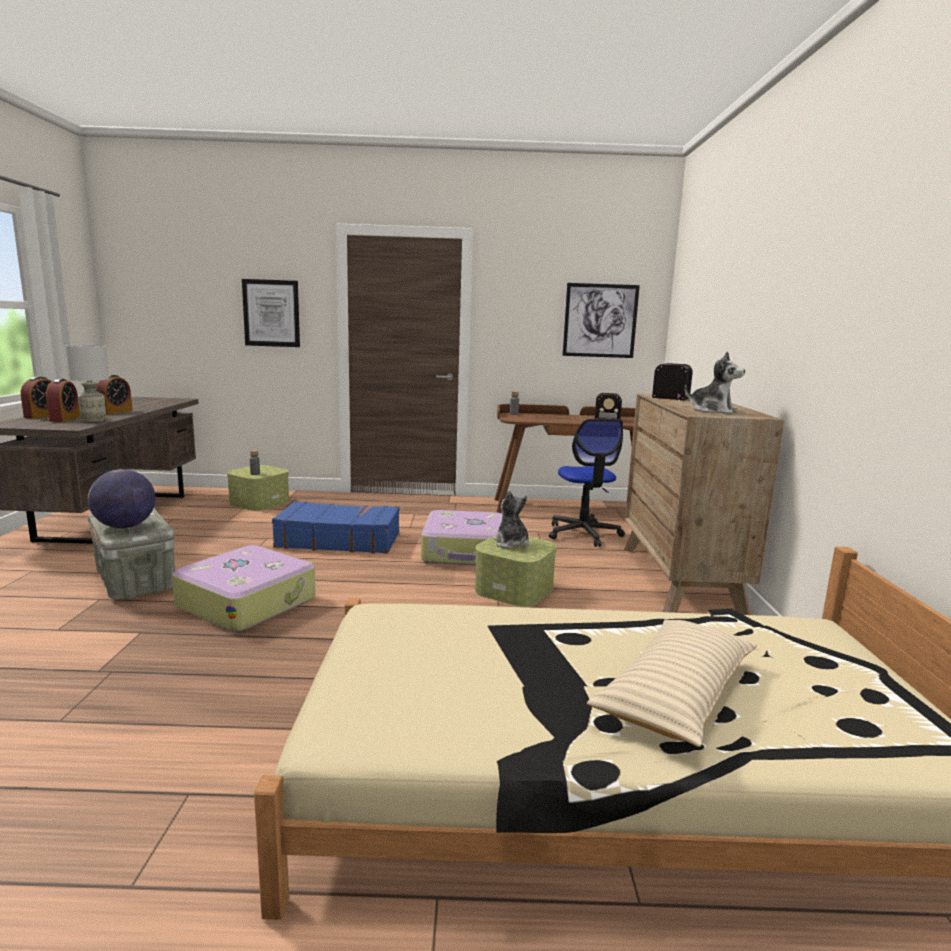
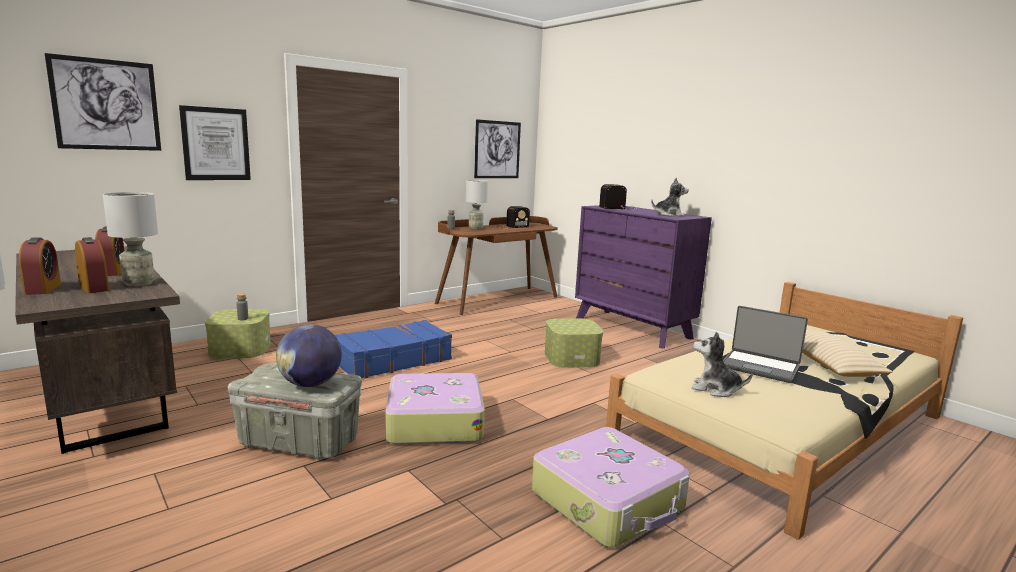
camera: 40 degrees left, 0 degrees up
suitcase [421,510,502,566] -> suitcase moved to [532,427,690,547]
plush toy [493,490,530,549] -> plush toy moved to [691,332,753,397]
office chair [549,419,625,547] -> none
brown dresser [624,394,784,615] -> purple dresser [575,205,712,349]
none -> picture [45,53,161,151]
none -> grey table lamp [465,180,488,229]
none -> laptop [723,306,808,383]

